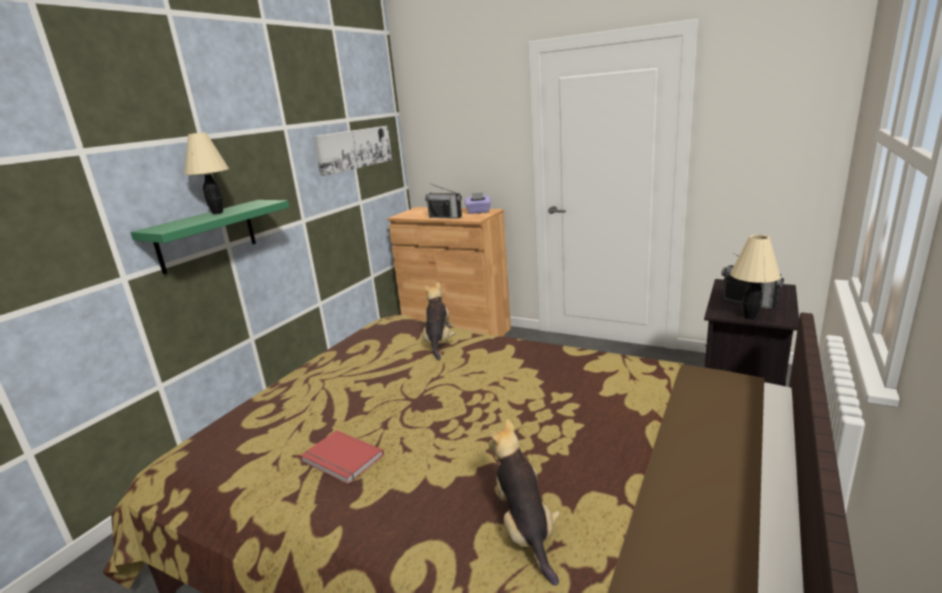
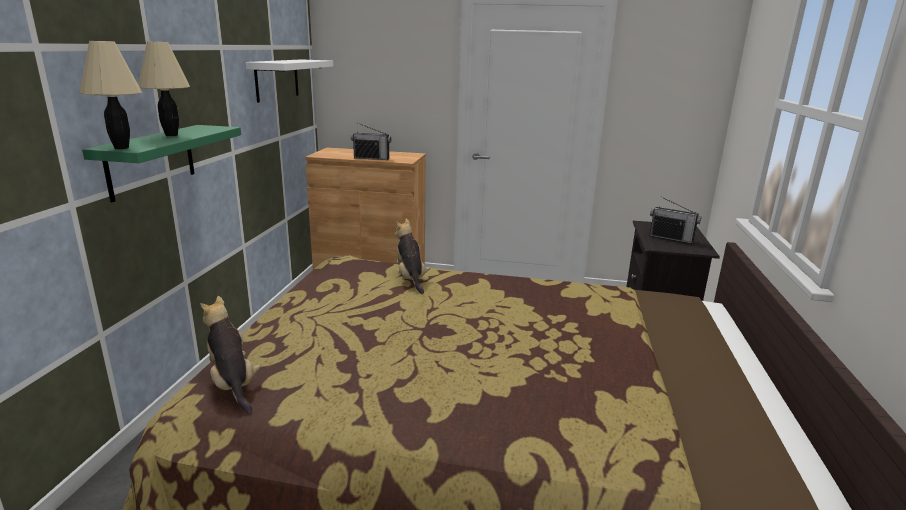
camera: 20 degrees left, 0 degrees up
red book [300,430,384,484] -> none
picture [313,126,392,176] -> white shelf [246,59,333,103]
purple tissue box [465,192,491,214] -> none
plush toy [488,419,560,586] -> plush toy moved to [200,296,261,413]
beige table lamp [730,235,781,319] -> beige table lamp moved to [79,41,142,149]

